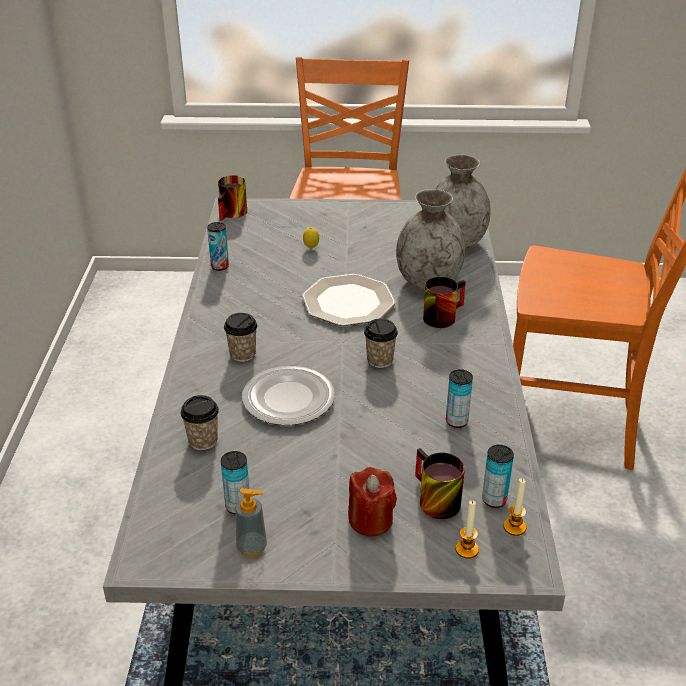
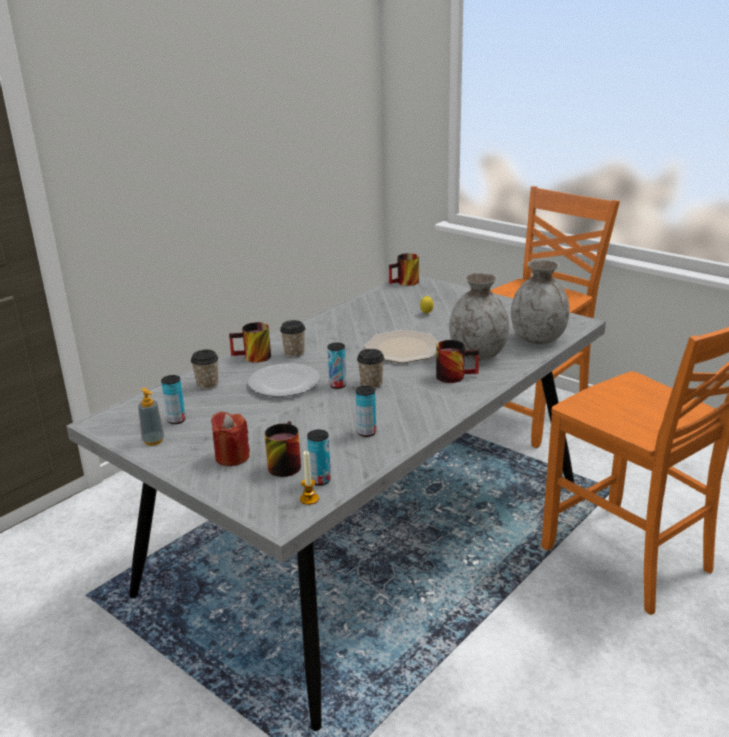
camera: 40 degrees right, 10 degrees down
can [207,222,229,271] -> can moved to [327,343,347,389]
candle [455,500,479,558] -> none
none -> mug [229,322,271,363]

